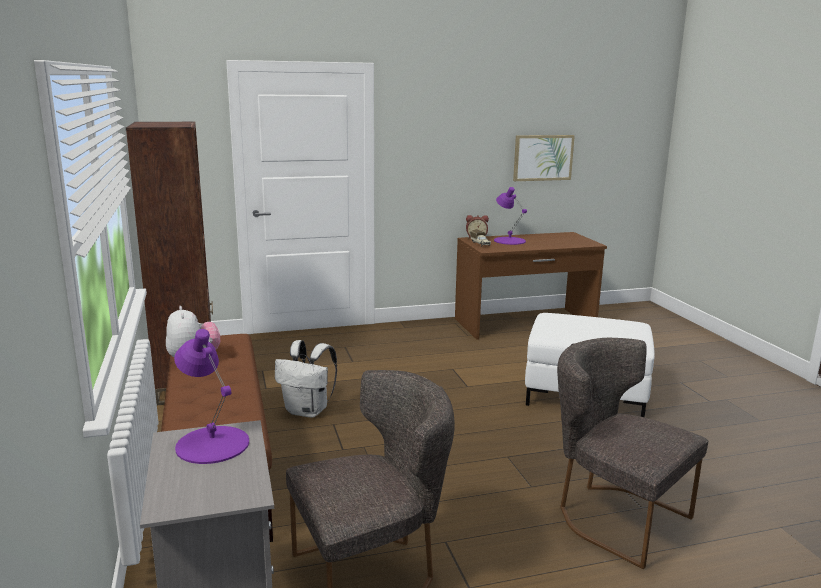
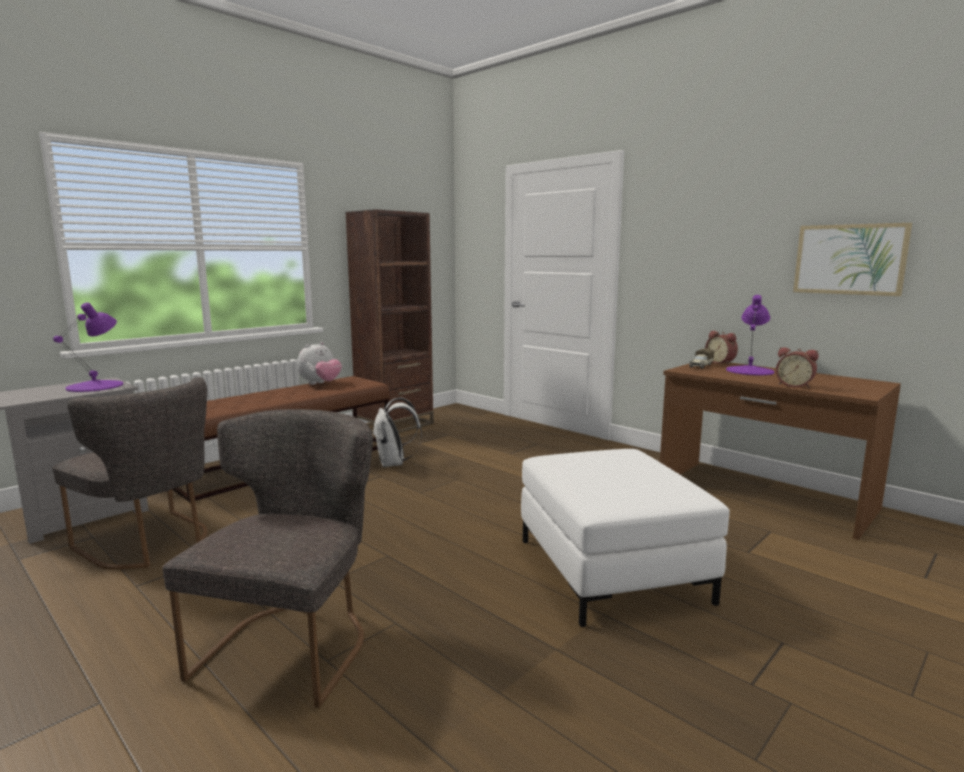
camera: 60 degrees right, 5 degrees down
none -> alarm clock [776,347,819,388]

